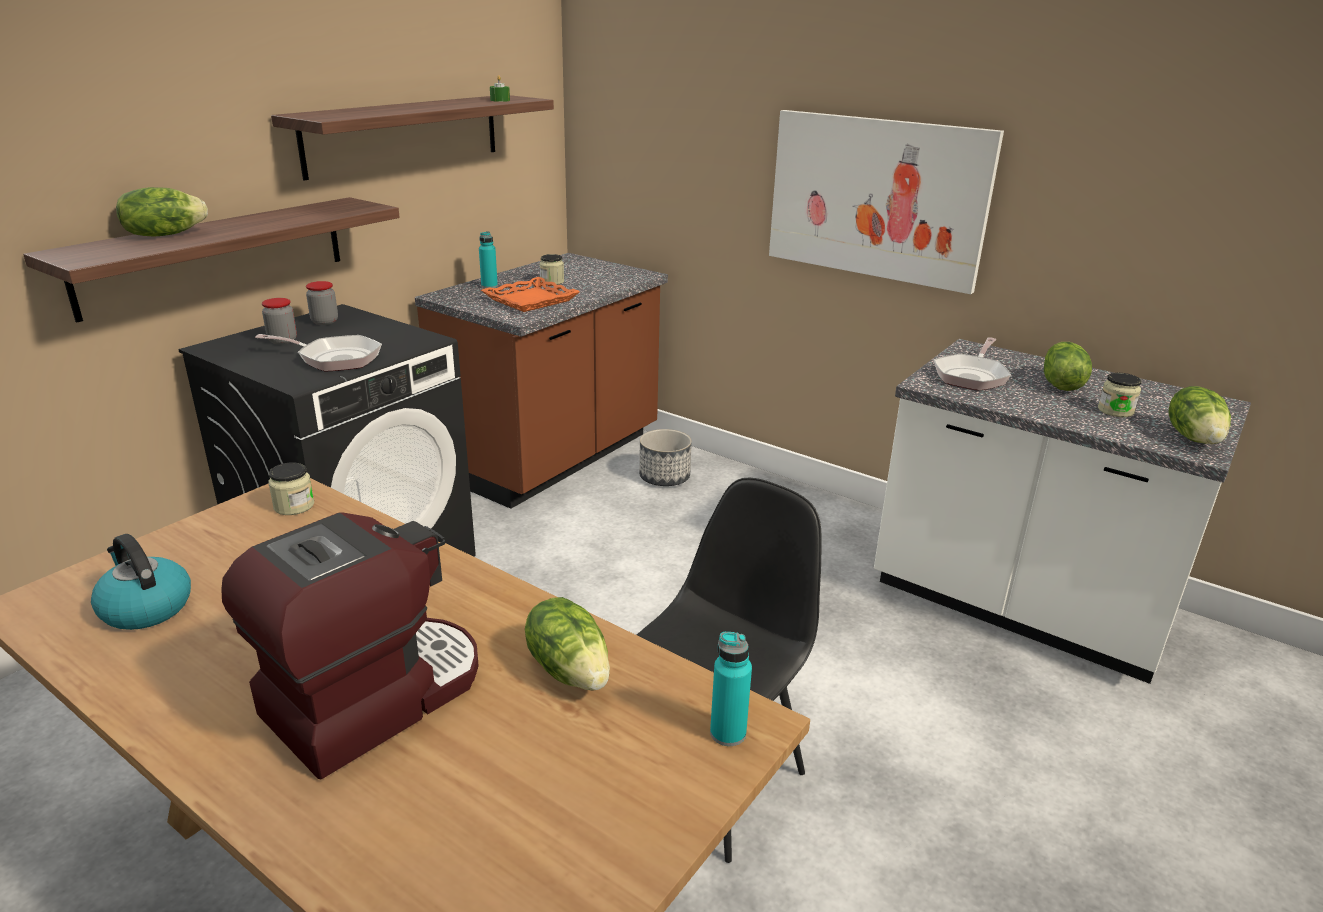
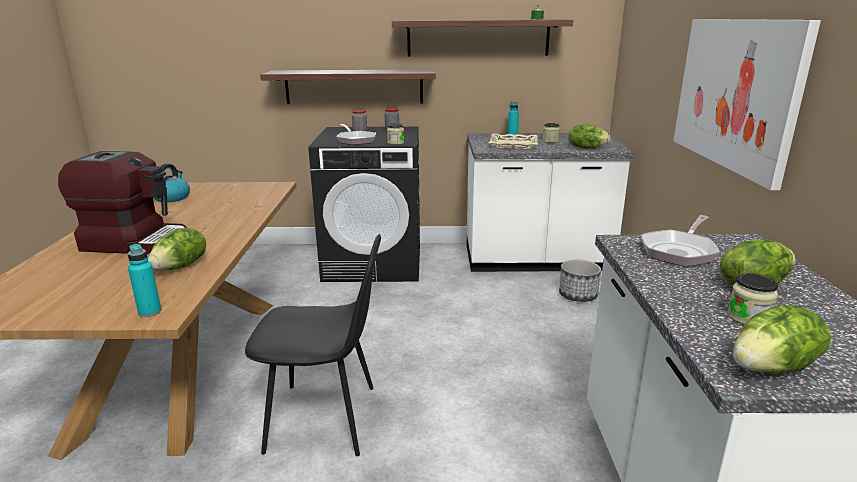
camera: 55 degrees right, 5 degrees down
lettuce [116,187,208,237] -> lettuce moved to [569,125,611,148]
jar [268,463,314,515] -> jar moved to [387,123,405,145]
brown counter [415,253,668,509] -> white counter [467,133,634,272]
orange tray [481,277,580,312] -> beige tray [489,134,538,150]
frying pan [934,337,1011,391] -> frying pan turned 45 degrees counterclockwise [641,215,720,267]

